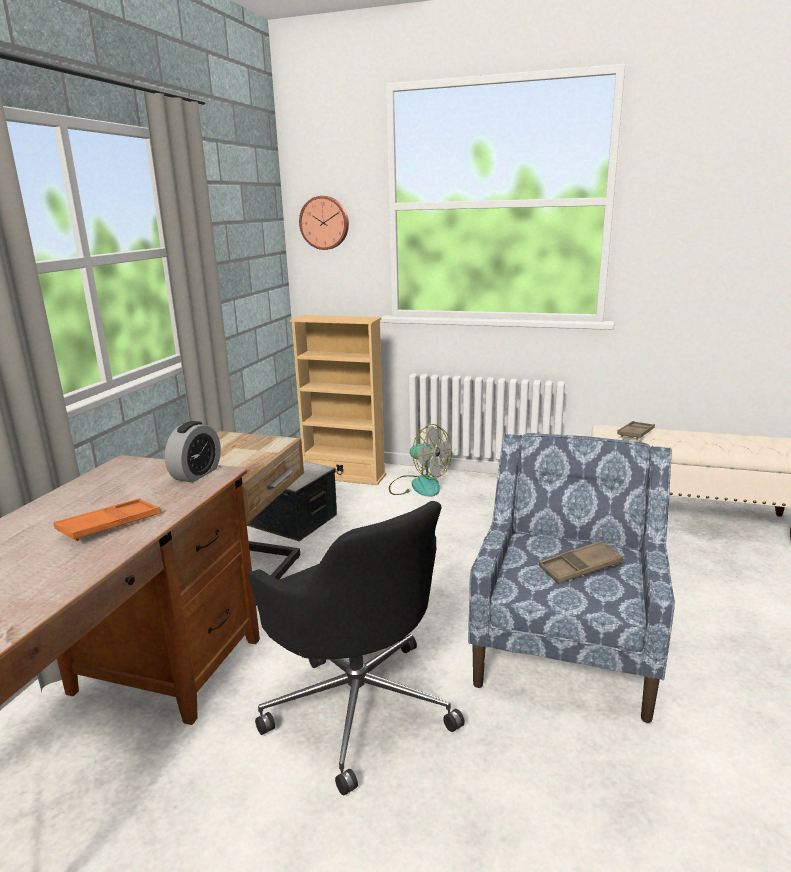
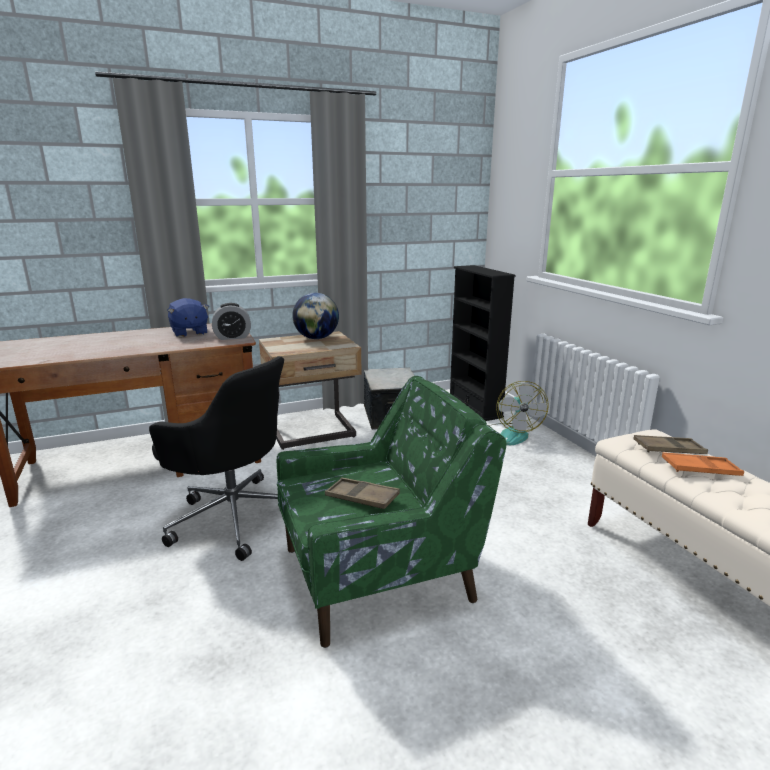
camera: 50 degrees right, 0 degrees up
orange tray [54,498,161,541] -> orange tray moved to [662,452,744,476]
black office chair [248,501,465,796] -> black office chair turned 75 degrees counterclockwise [149,356,284,561]
beige bookcase [290,315,386,485] -> black bookcase [450,265,515,421]
wall clock [299,196,349,250] -> none
blue armchair [468,433,675,723] -> green armchair [277,376,506,648]
none -> blue plush toy [167,298,209,337]
none -> globe [292,293,339,339]

